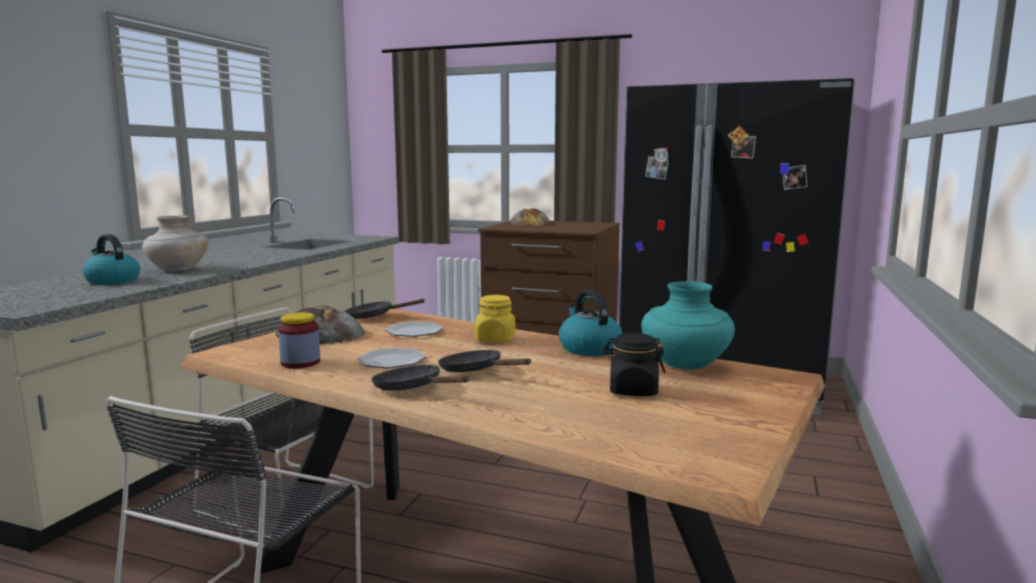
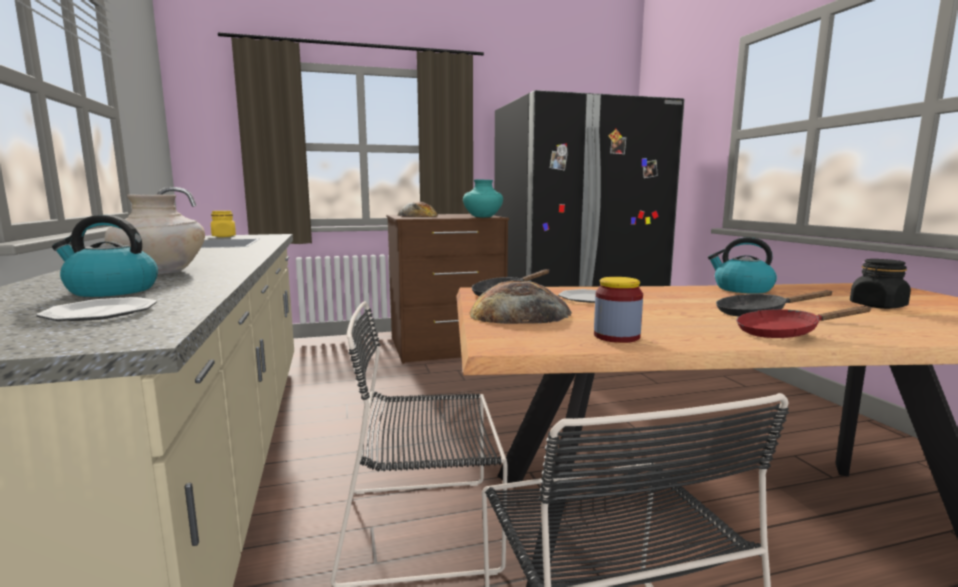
camera: 35 degrees left, 0 degrees up
plate [358,347,426,369] -> plate moved to [36,297,157,321]
black frying pan [371,365,470,391] -> red frying pan [736,306,872,338]
yellow jar [475,295,516,343] -> yellow jar moved to [211,211,236,237]
turquoise vase [641,281,735,370] -> turquoise vase moved to [463,180,503,217]

